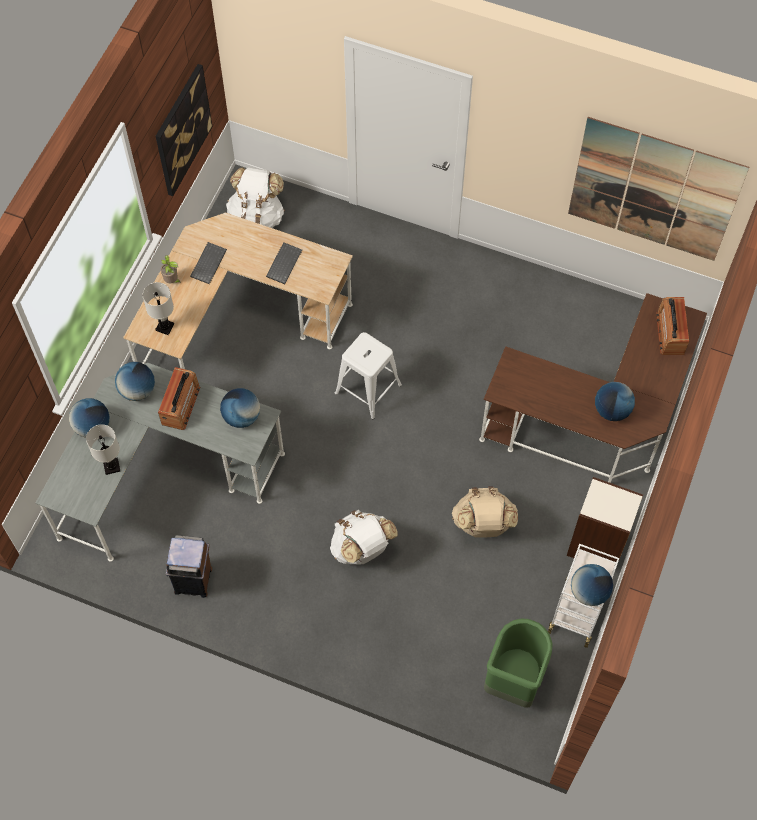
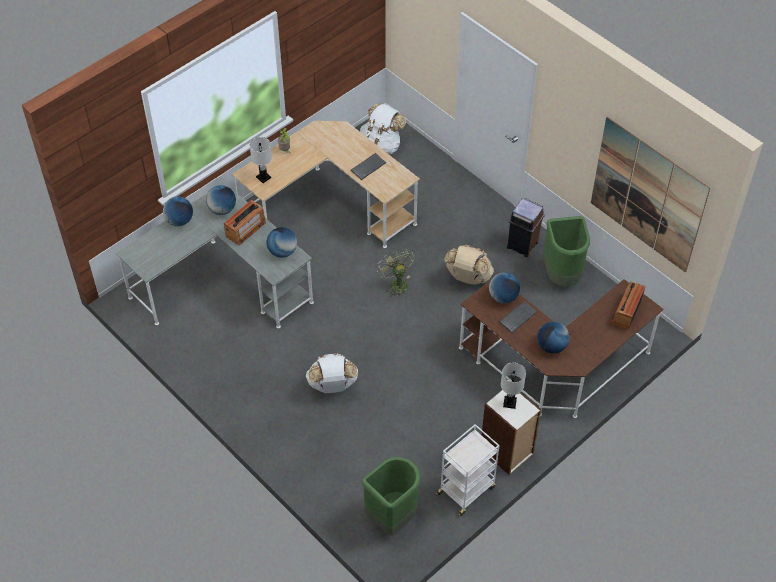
camera: 25 degrees right, 10 degrees down
white table lamp [86,424,120,475] -> white table lamp moved to [501,363,526,409]
picture [156,64,212,196] -> none
brown trash can [166,535,212,598] -> brown trash can moved to [507,198,545,257]
keyboard [190,242,227,284] -> keyboard moved to [499,301,537,333]
white stool [334,332,402,419] -> green fan [377,249,415,297]
beige backpack [452,486,518,538] -> beige backpack moved to [444,244,494,285]
globe [571,564,613,606] -> globe moved to [489,272,520,304]
none -> green trash can [543,216,590,287]

